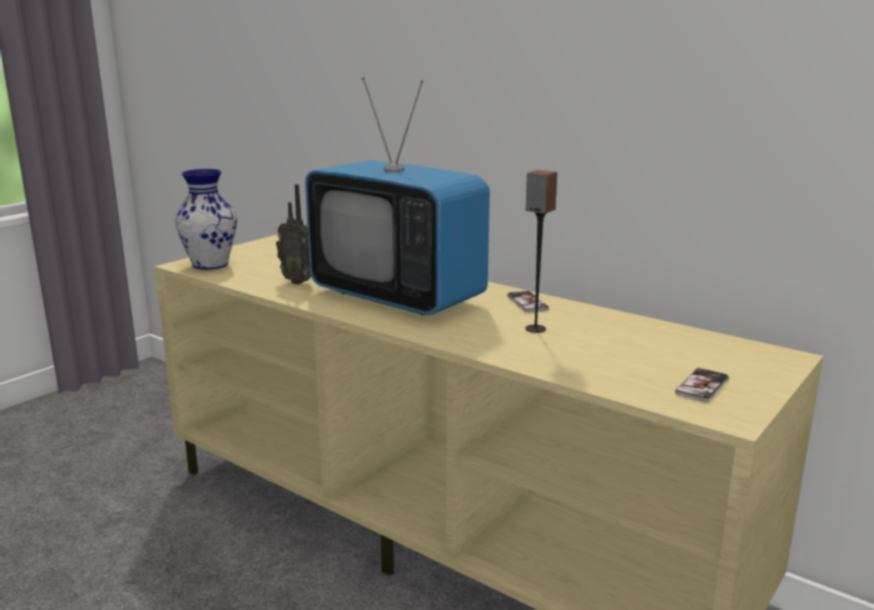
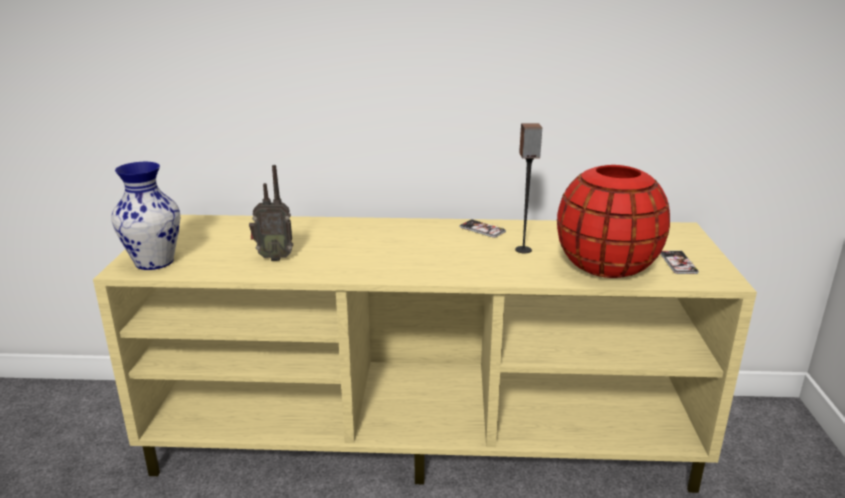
camera: 35 degrees left, 5 degrees up
television [305,77,490,315] -> none
none -> red vase [557,165,670,278]

